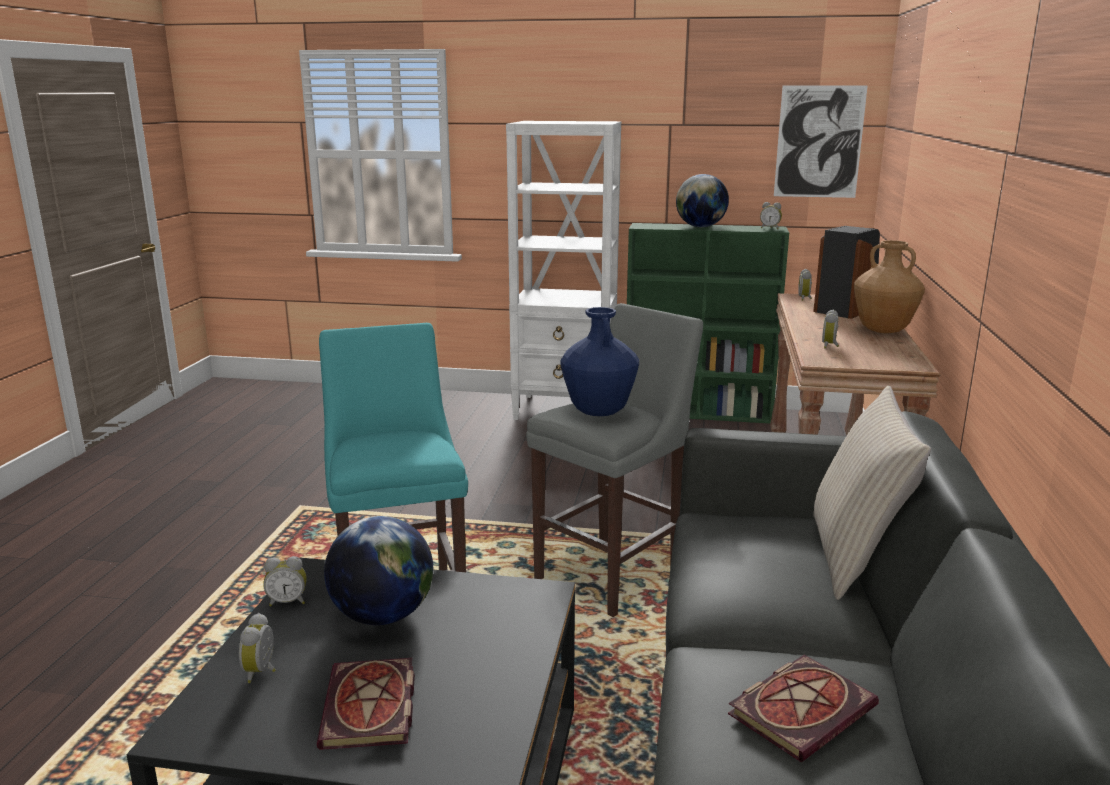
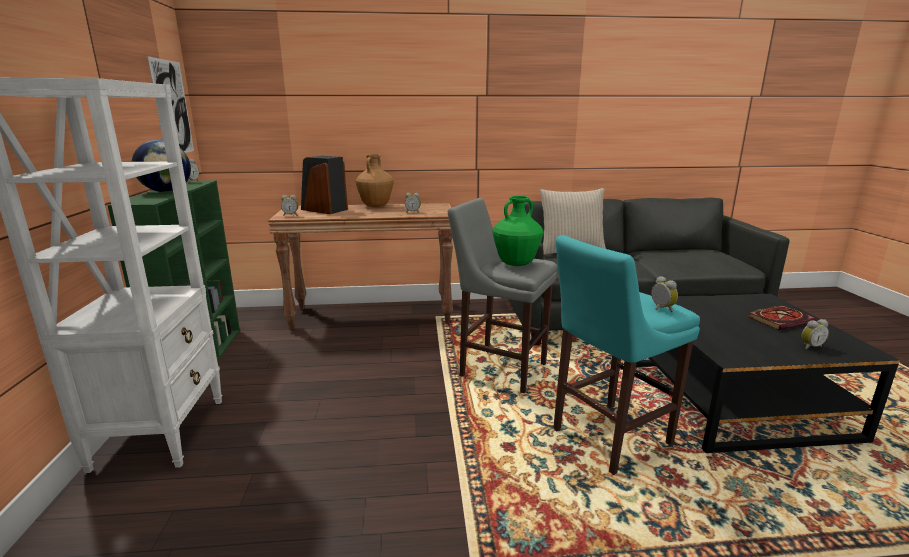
camera: 105 degrees left, 0 degrees up
alarm clock [263,556,307,607] -> alarm clock moved to [651,276,678,312]
globe [324,516,433,625] -> none
blue vase [561,307,639,416] -> green vase [492,196,543,266]
book [728,655,879,762] -> none

